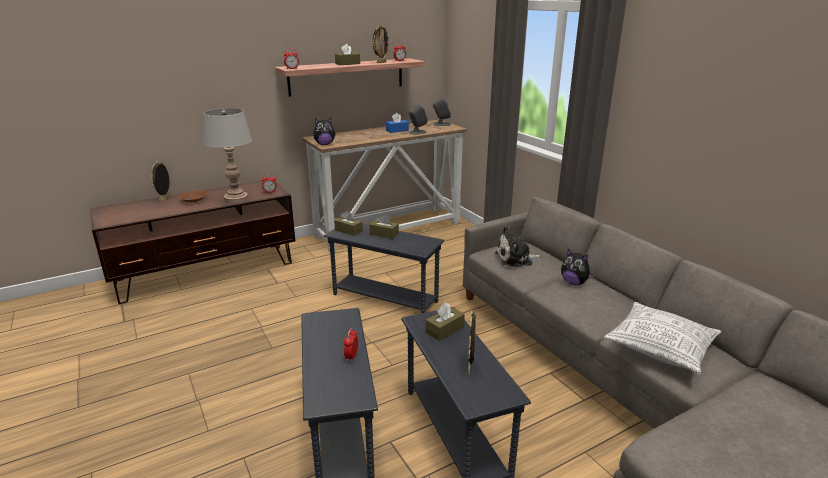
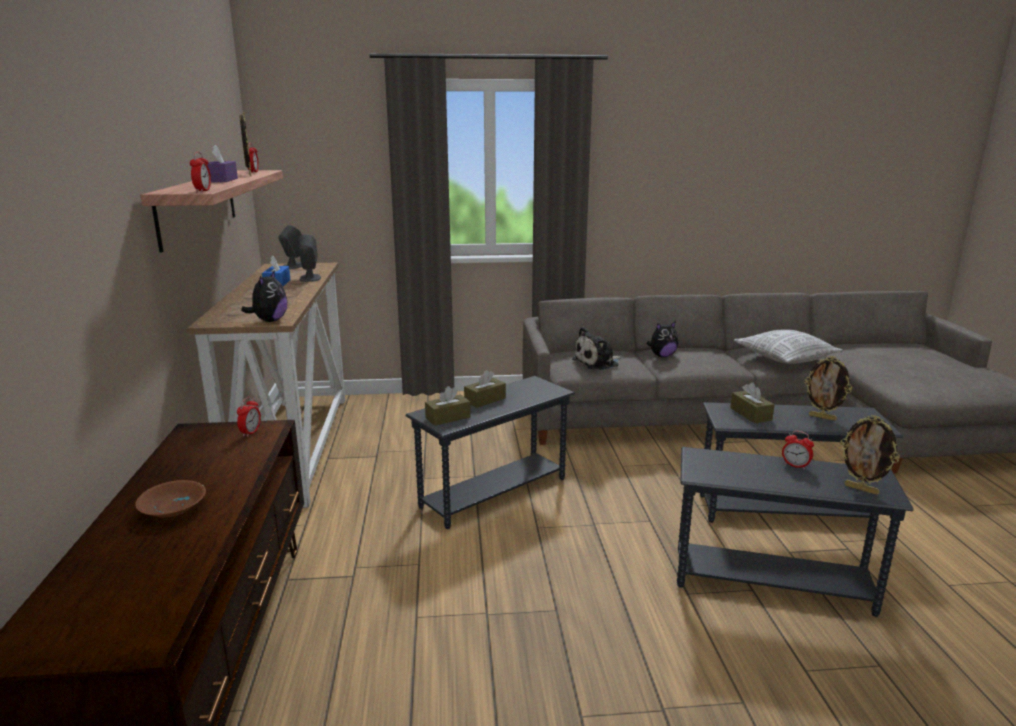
camera: 65 degrees left, 5 degrees down
picture frame [151,161,170,201] -> picture frame moved to [840,415,900,495]
grey table lamp [203,108,252,204] -> none
brown tissue box [335,44,360,65] -> purple tissue box [207,145,238,182]
plush toy [495,226,541,267] -> plush toy turned 45 degrees clockwise [572,327,621,370]

